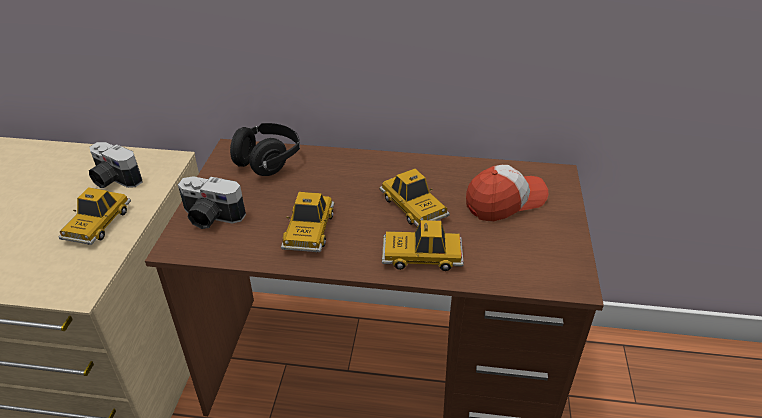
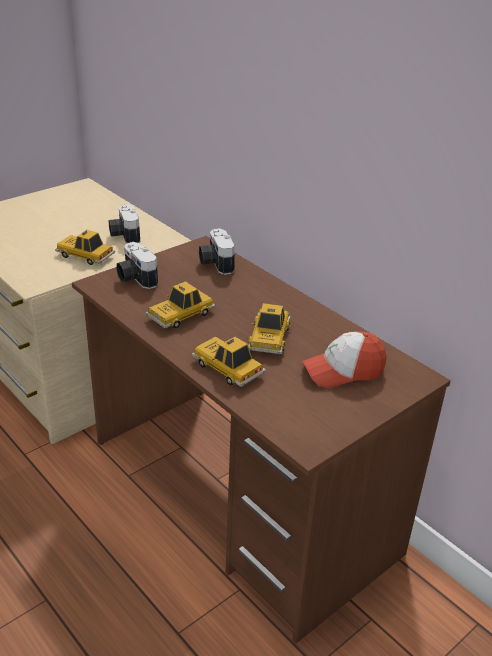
camera: 40 degrees right, 5 degrees down
toy car [59,187,131,245] -> toy car turned 60 degrees clockwise [55,230,115,265]
black headphones [230,123,300,176] -> camera [199,228,235,275]
cap [466,165,548,222] -> cap turned 150 degrees clockwise [302,331,386,388]

